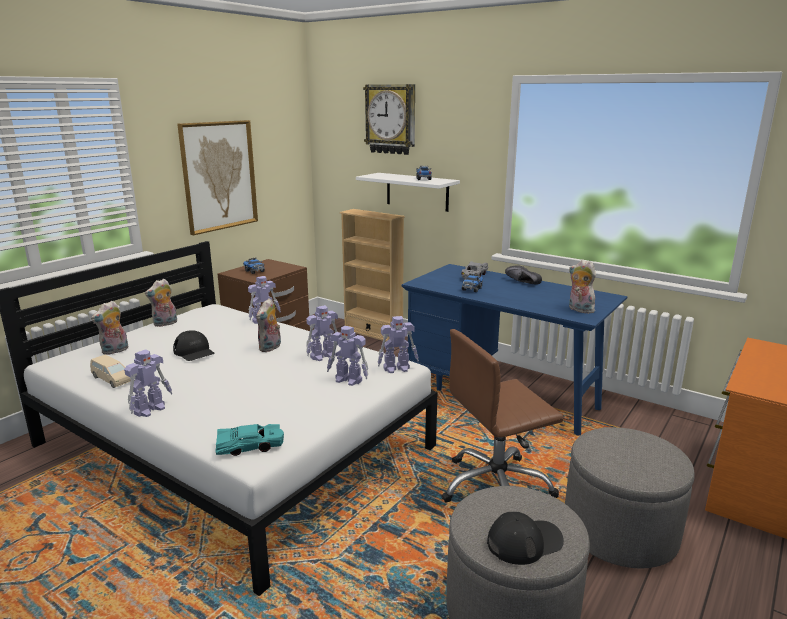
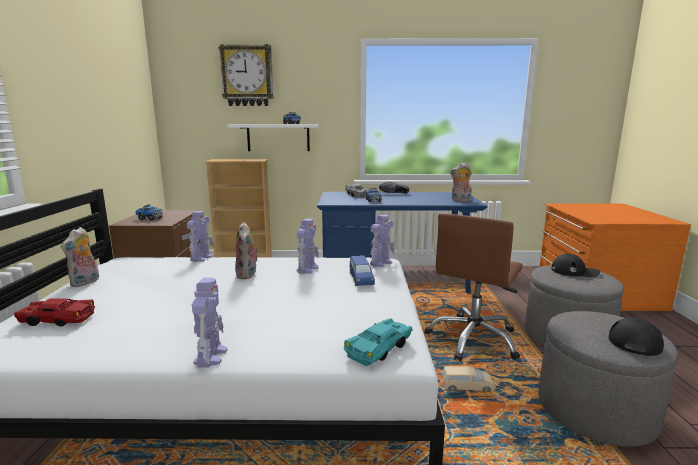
camera: 35 degrees left, 5 degrees down
beige toy car [90,355,131,388] -> beige toy car moved to [441,366,495,392]
plush toy [91,301,128,355] -> red toy car [14,298,95,326]
black cap [173,330,215,361] -> black cap moved to [551,254,600,277]
picture [177,120,258,235] -> none
toy robot [327,326,368,386] -> blue toy car [350,256,375,286]

